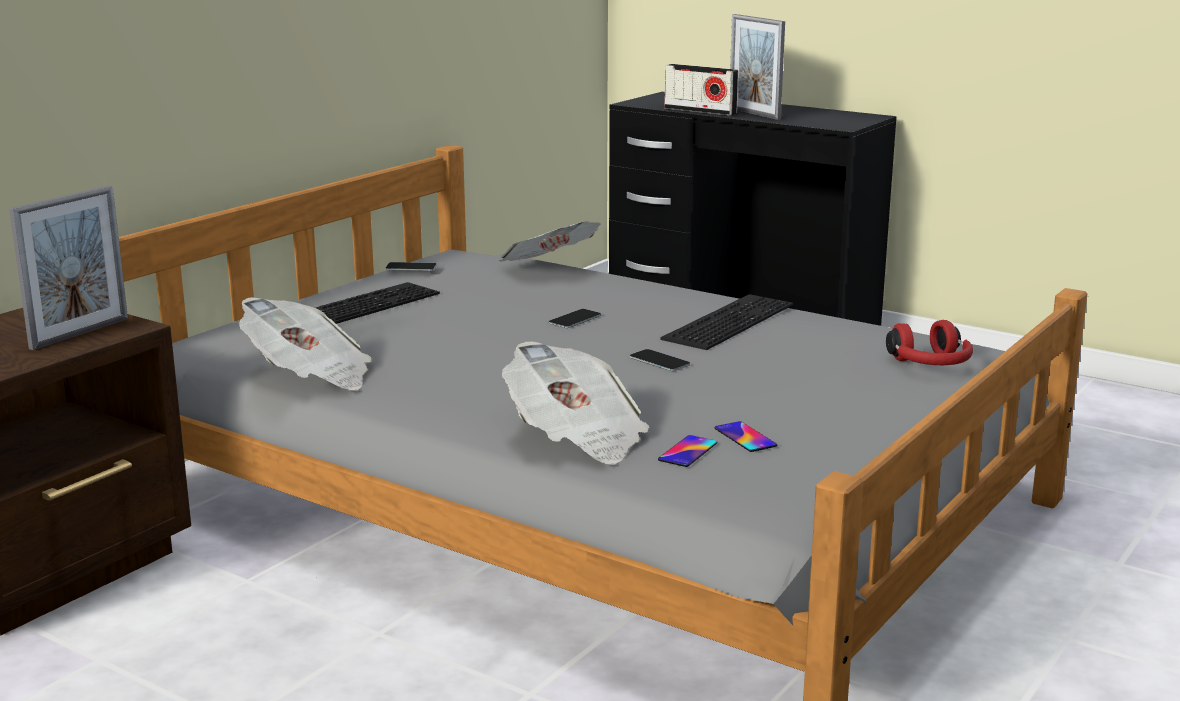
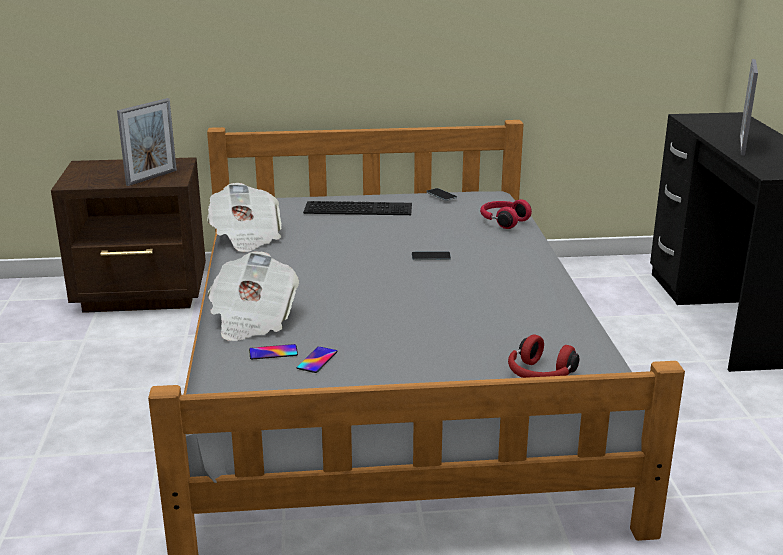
camera: 50 degrees right, 5 degrees up
picture frame [9,185,128,350] -> picture frame turned 45 degrees counterclockwise [117,98,177,186]
newspaper [499,221,601,262] -> red headphones [480,199,532,229]
phone [630,349,690,371] -> none
keyboard [660,294,793,350] -> none
radio [664,64,738,116] -> none

